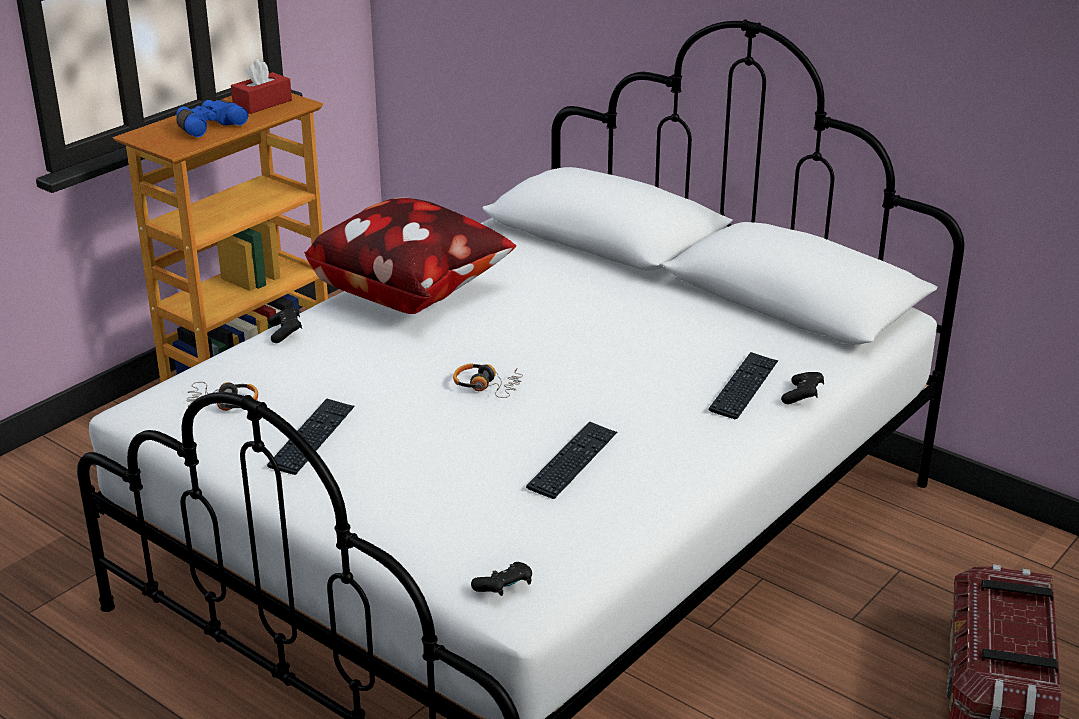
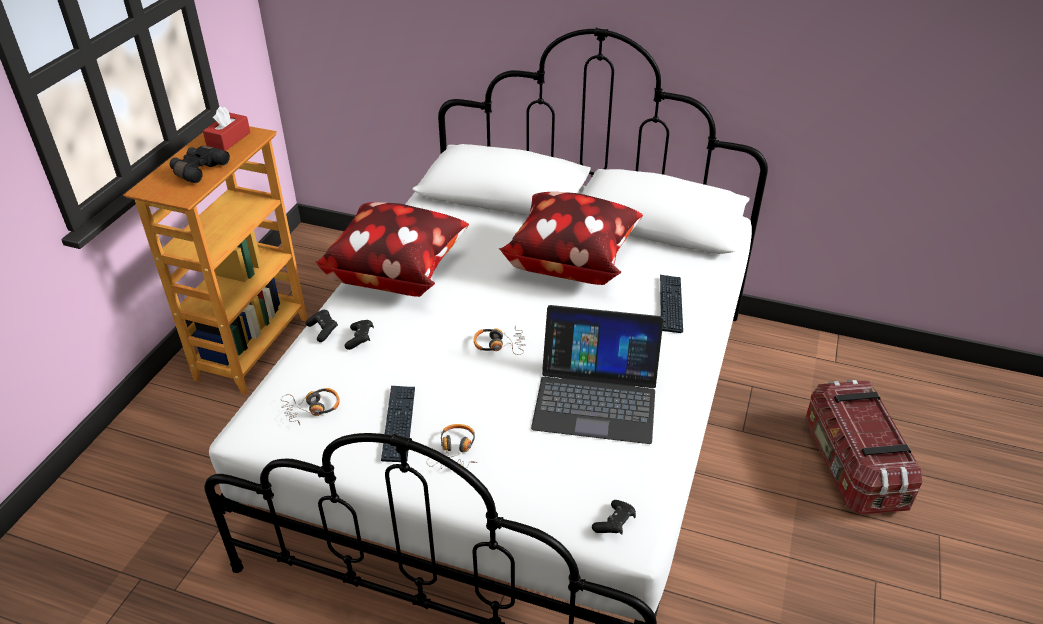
camera: 20 degrees left, 10 degrees up
blue binoculars [176,99,248,137] -> black binoculars [170,146,230,183]
keyboard [526,421,617,499] -> laptop [531,305,663,444]
black game controller [781,372,824,404] -> black game controller moved to [345,320,374,350]
none -> headphones [427,424,477,469]
none -> pillow [498,192,643,285]

